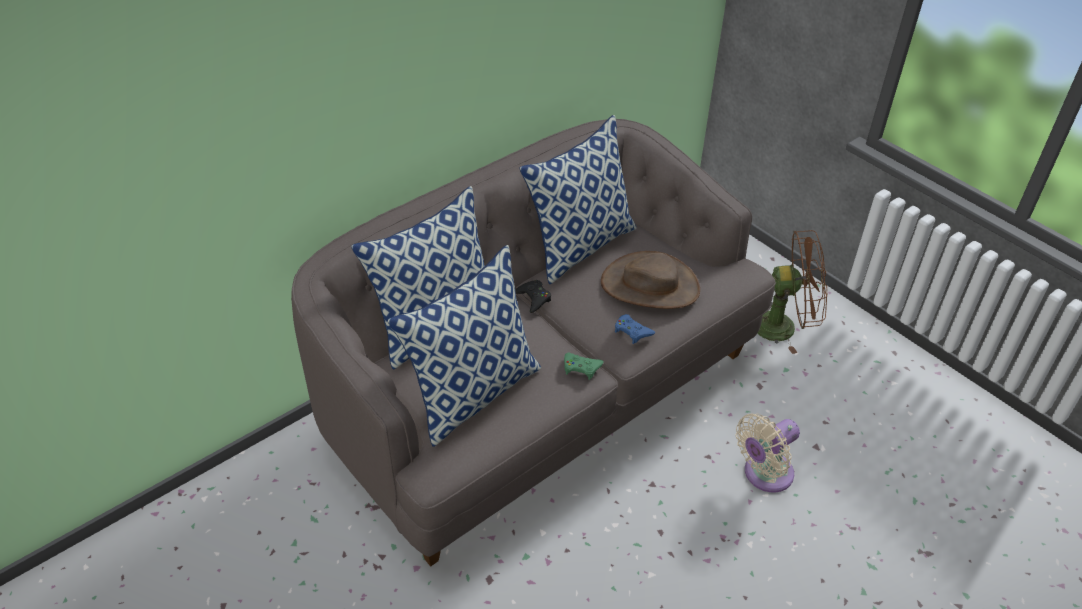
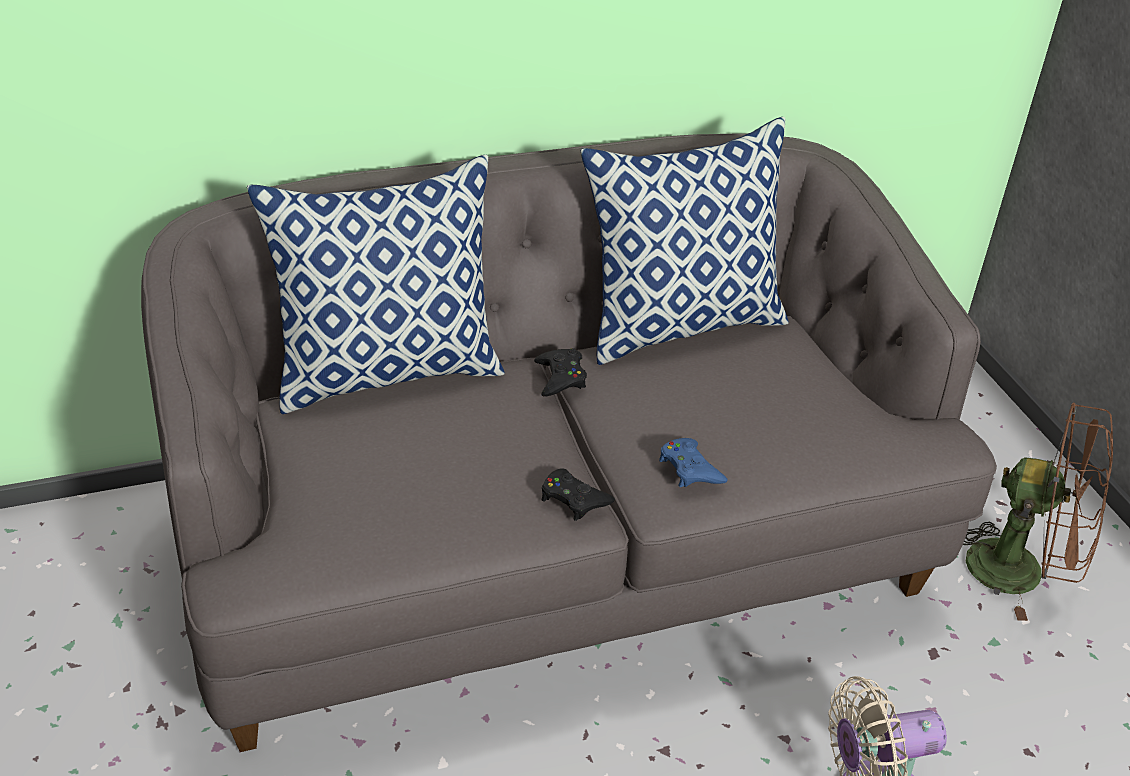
camera: 20 degrees right, 5 degrees down
pillow [387,245,541,447] -> none
green game controller [564,352,603,380] -> black game controller [542,468,615,521]
brown hat [601,251,700,309] -> none

